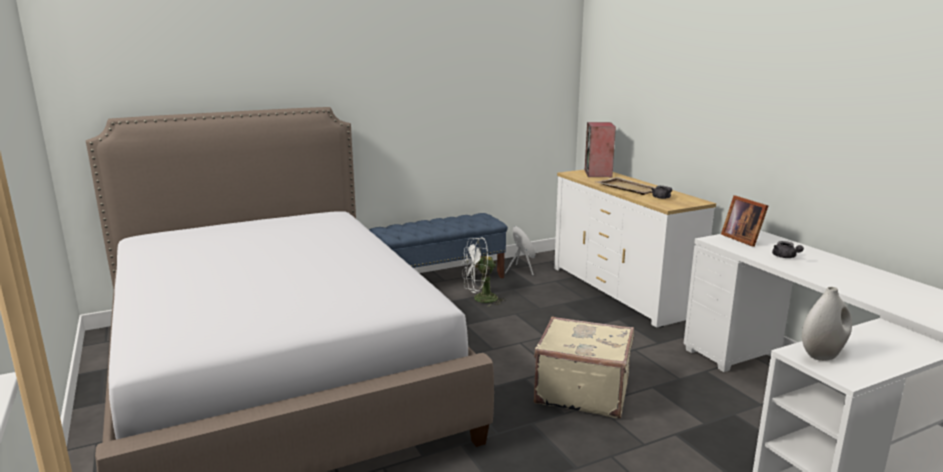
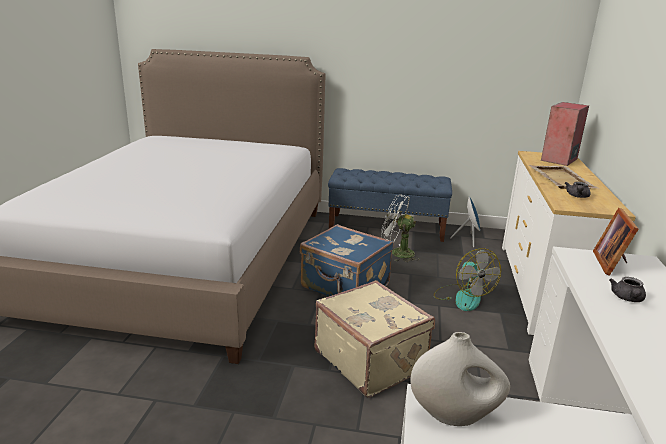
camera: 35 degrees right, 5 degrees up
none -> blue suitcase [300,224,393,296]
none -> fan [434,248,501,311]

